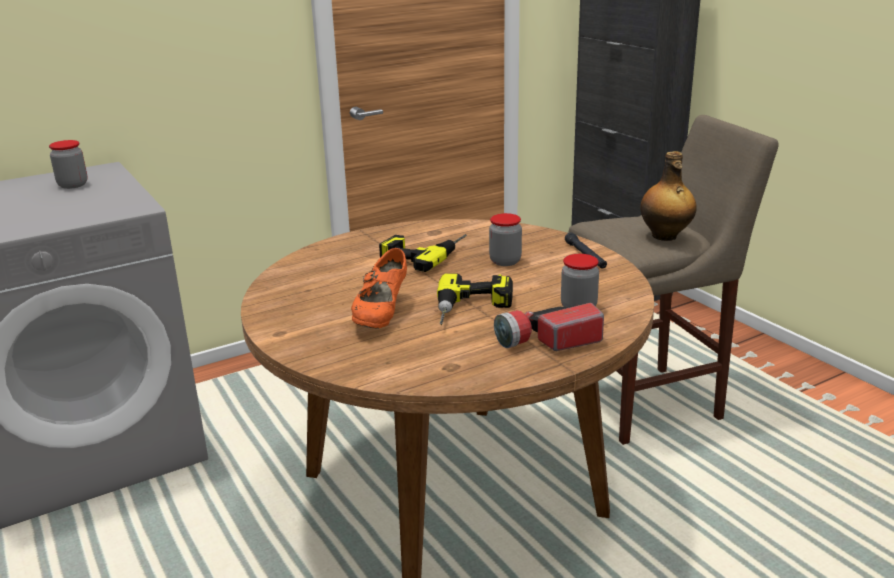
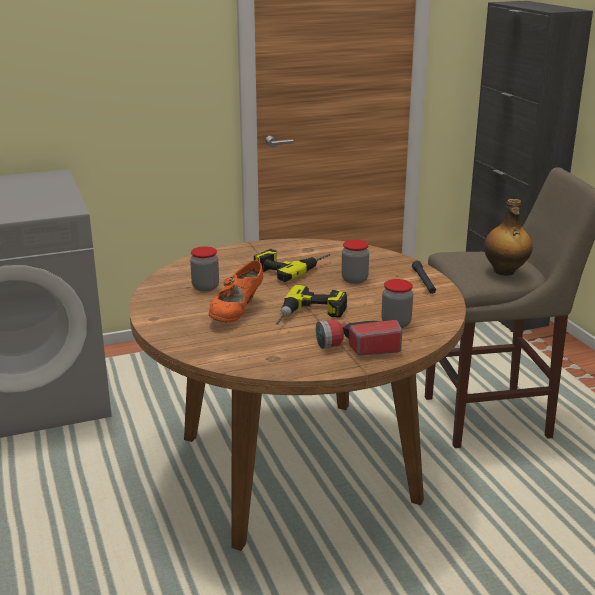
camera: 10 degrees right, 0 degrees up
jar [49,140,88,189] -> jar moved to [190,246,219,292]

